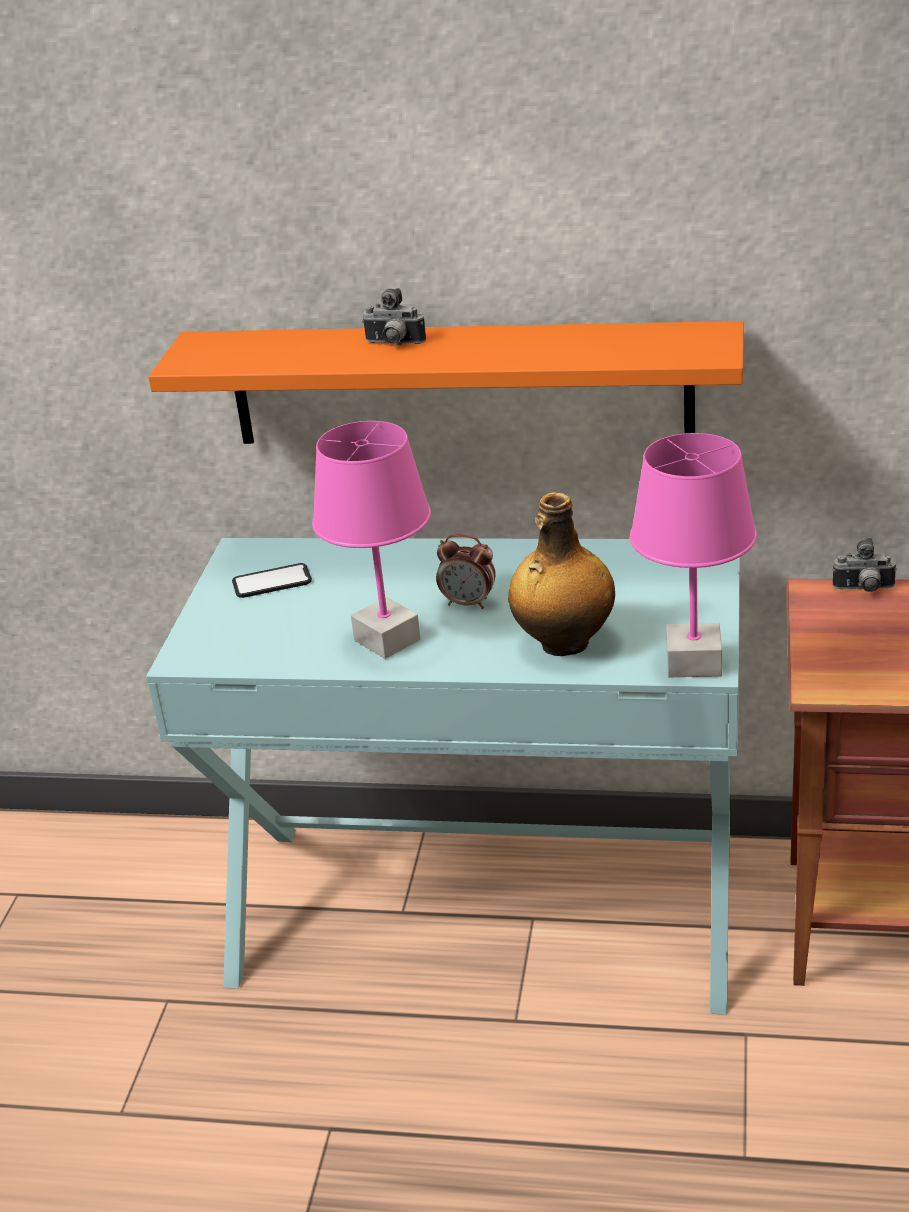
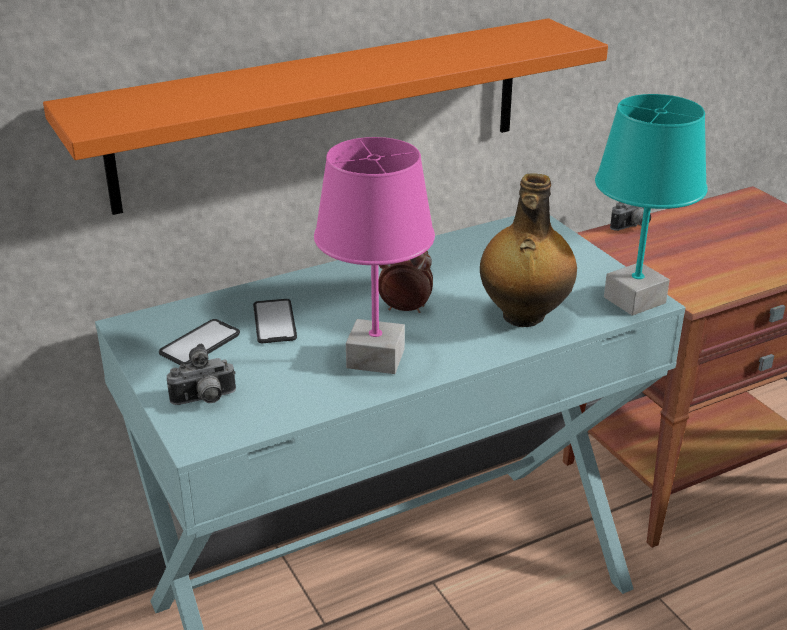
camera: 40 degrees left, 0 degrees up
camera [362,288,426,345] -> camera moved to [167,344,236,405]
alarm clock [436,534,496,609] -> alarm clock turned 150 degrees counterclockwise [379,251,433,313]
pink table lamp [630,433,757,677] -> turquoise table lamp [595,94,708,316]
none -> phone [253,299,297,343]

